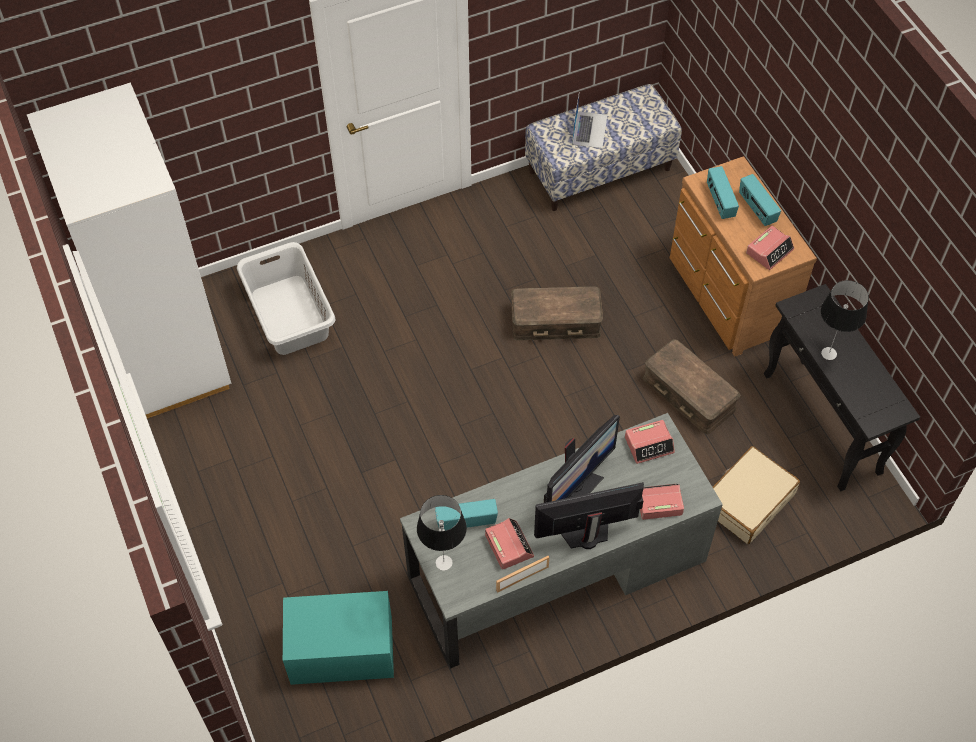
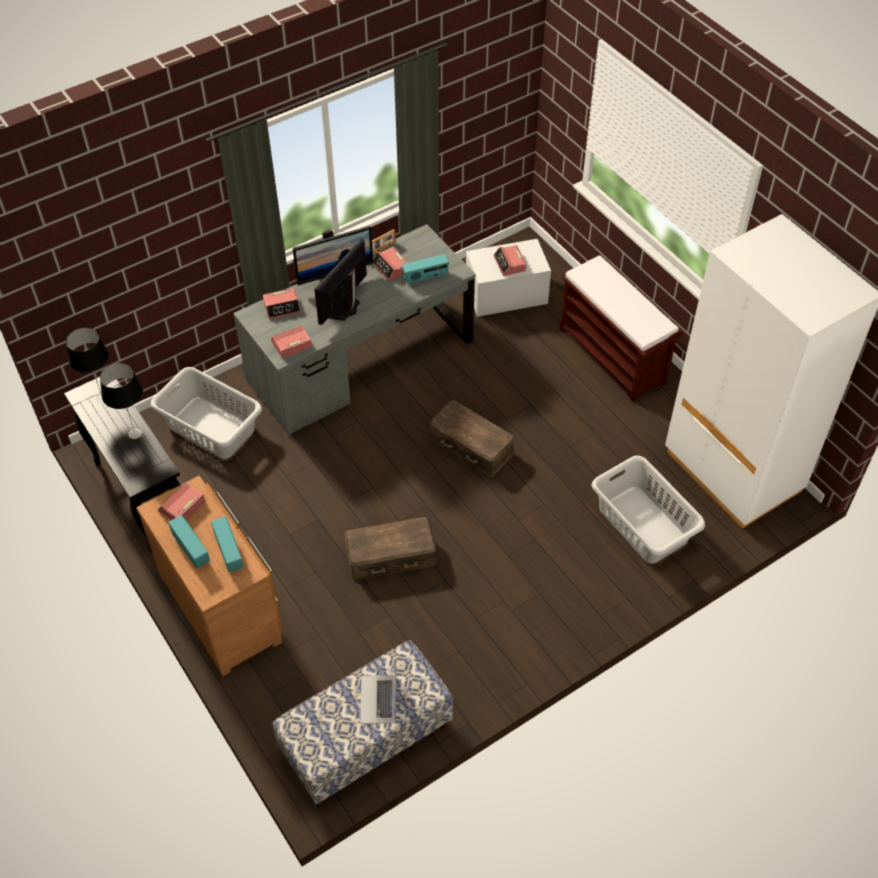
camera: 170 degrees right, 5 degrees down
turquoise storage box [283,591,394,685] -> white storage box [466,239,551,317]
table lamp [417,495,467,571] -> table lamp moved to [66,328,109,404]
brown storage box [643,339,740,434] -> brown storage box moved to [429,400,515,477]
beige suitcase [713,446,800,544] -> grey laundry basket [151,367,262,459]
none -> alarm clock [493,245,526,276]
none -> brown bench [559,254,683,402]

